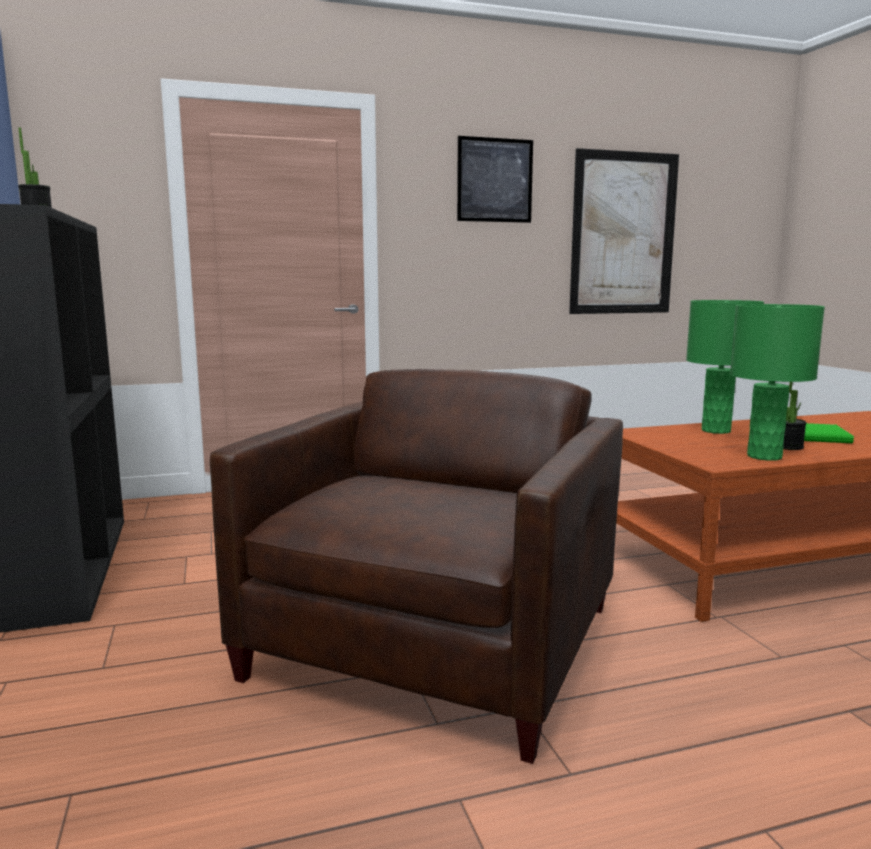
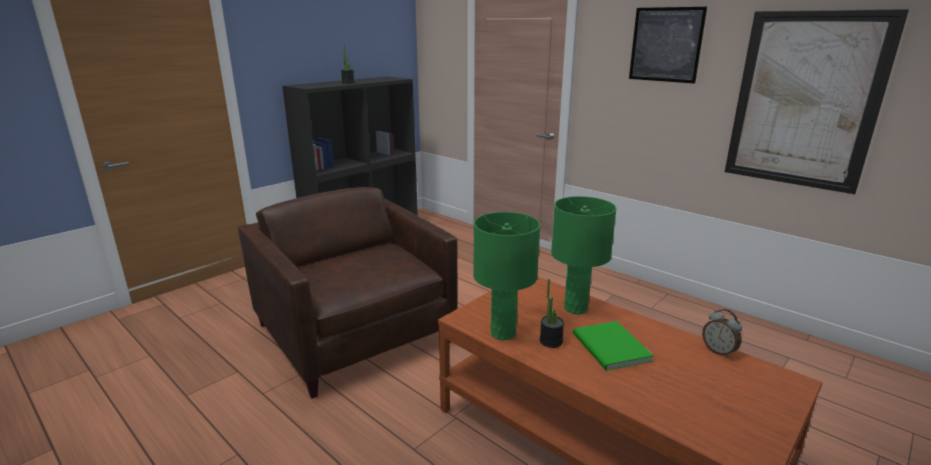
camera: 60 degrees right, 10 degrees up
brown armchair [210,369,623,764] -> brown armchair turned 120 degrees counterclockwise [238,187,458,399]
none -> alarm clock [702,309,742,358]

